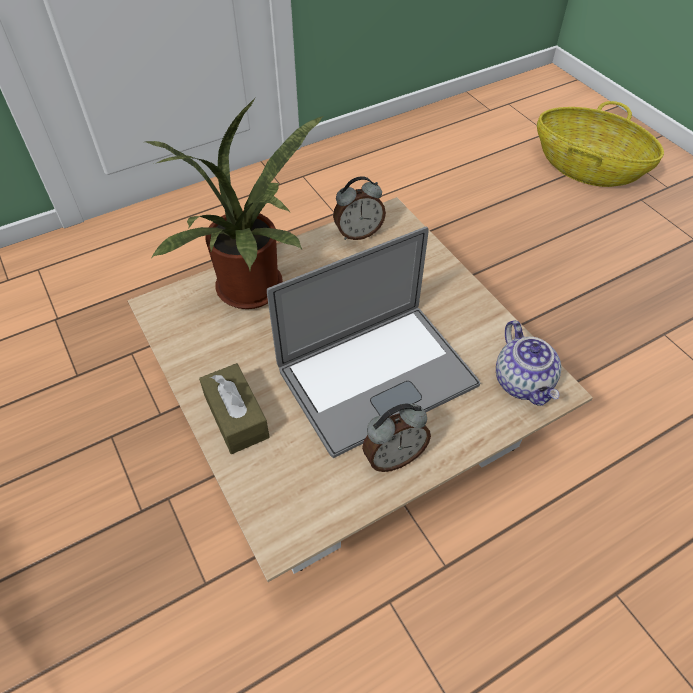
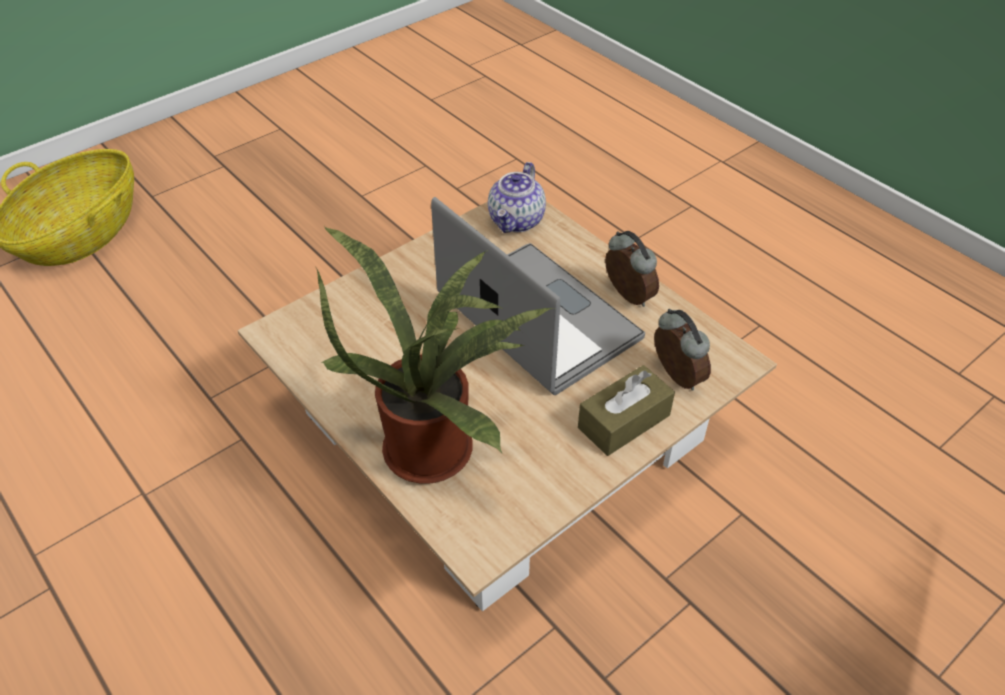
camera: 100 degrees left, 5 degrees down
alarm clock [333,176,386,240] -> alarm clock moved to [654,309,711,390]
teapot [496,320,561,406] -> teapot turned 135 degrees clockwise [488,162,546,233]

